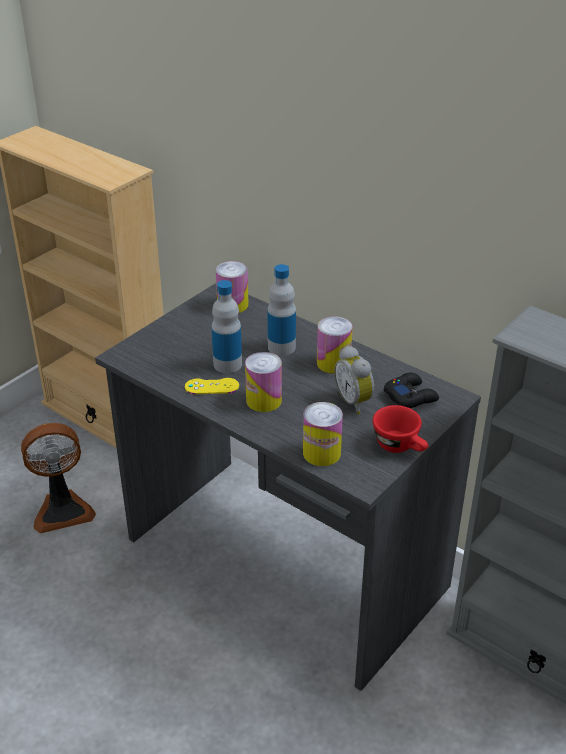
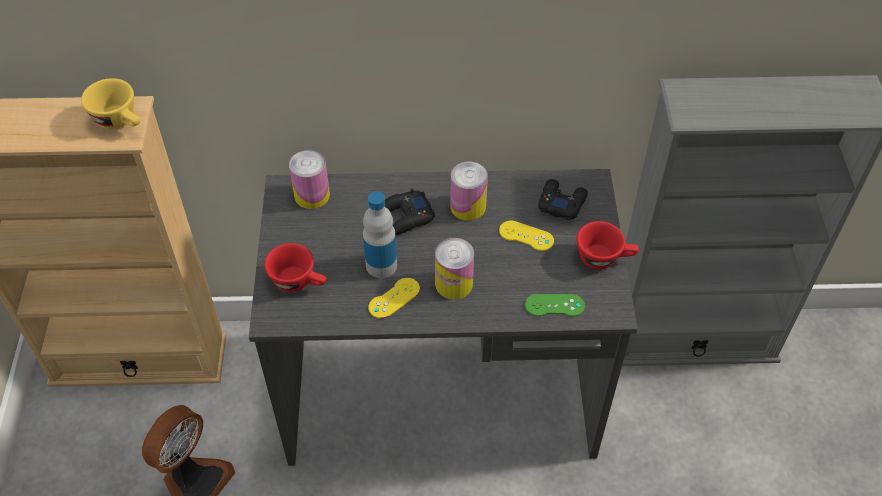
camera: 40 degrees left, 15 degrees up
bottle [267,264,296,356] -> black game controller [384,189,435,235]
can [303,402,343,466] -> green game controller [525,294,585,317]
alarm clock [334,346,374,415] -> yellow game controller [499,221,554,251]
none -> yellow cup [81,78,140,130]
none -> red cup [264,243,327,292]

